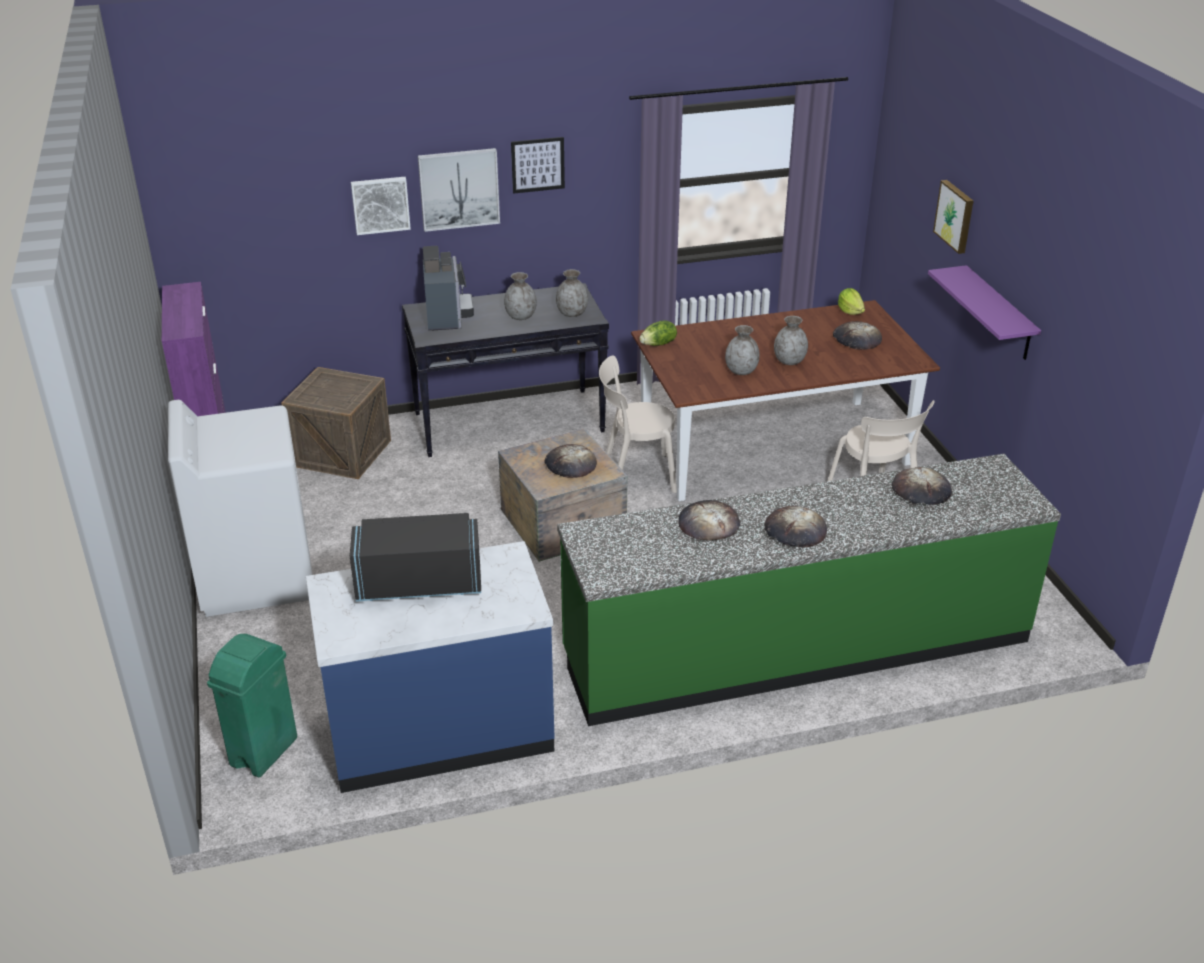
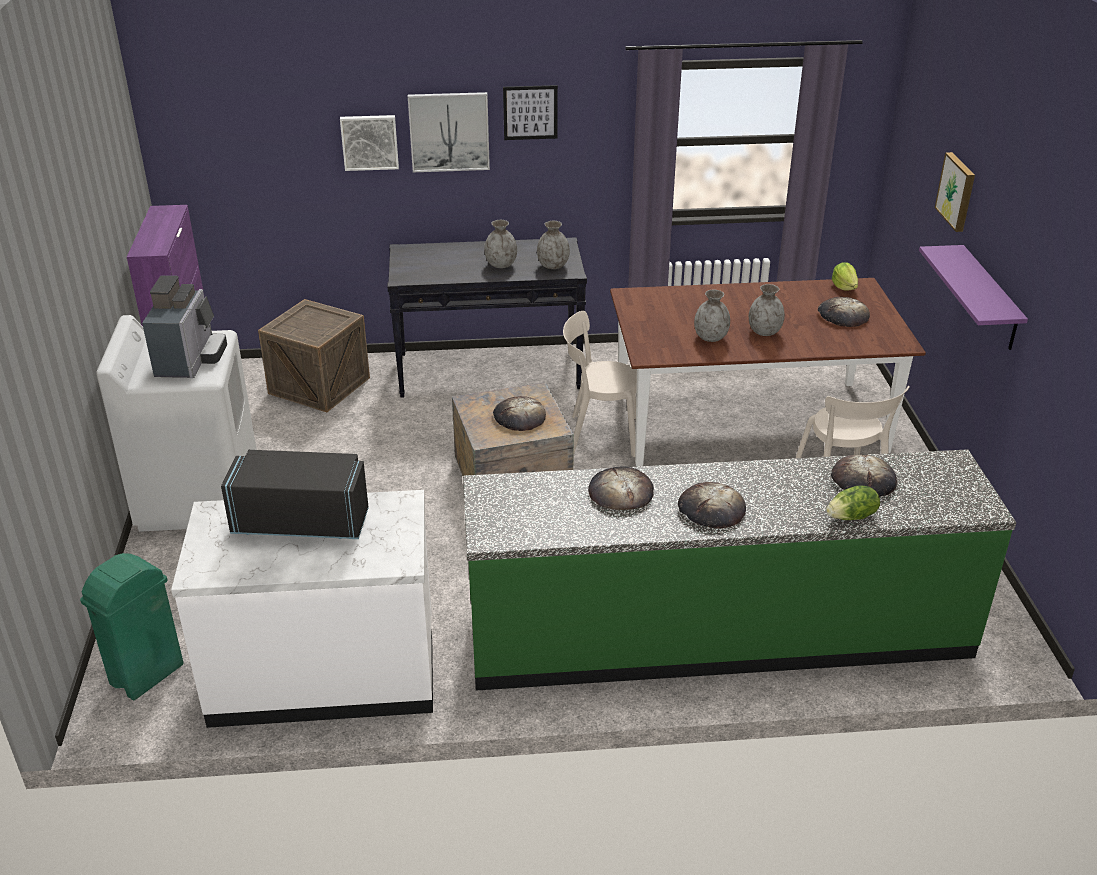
camera: 10 degrees right, 0 degrees up
blue counter [306,541,555,793] -> white counter [171,490,433,728]
coffee machine [423,246,474,330] -> coffee machine moved to [142,275,227,378]
lettuce [639,320,677,346] -> lettuce moved to [826,485,880,520]

